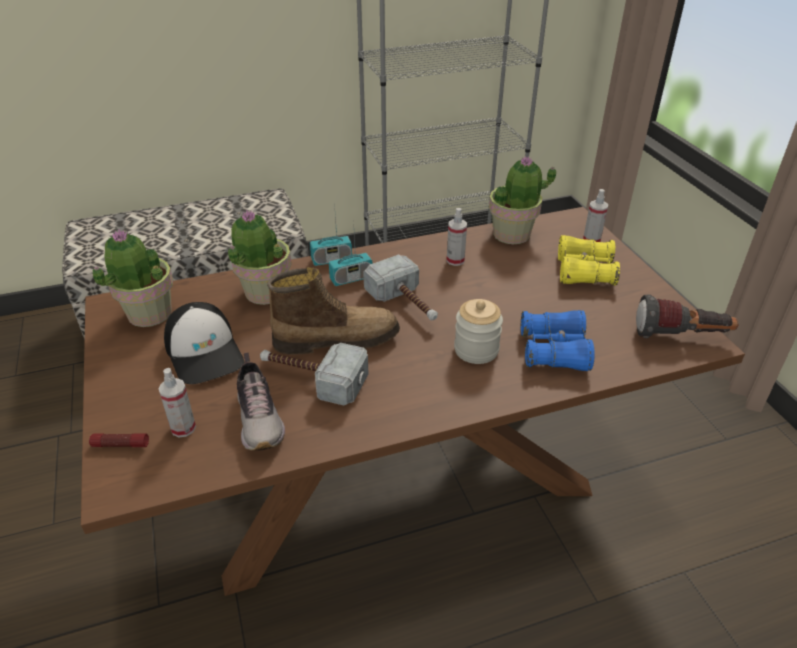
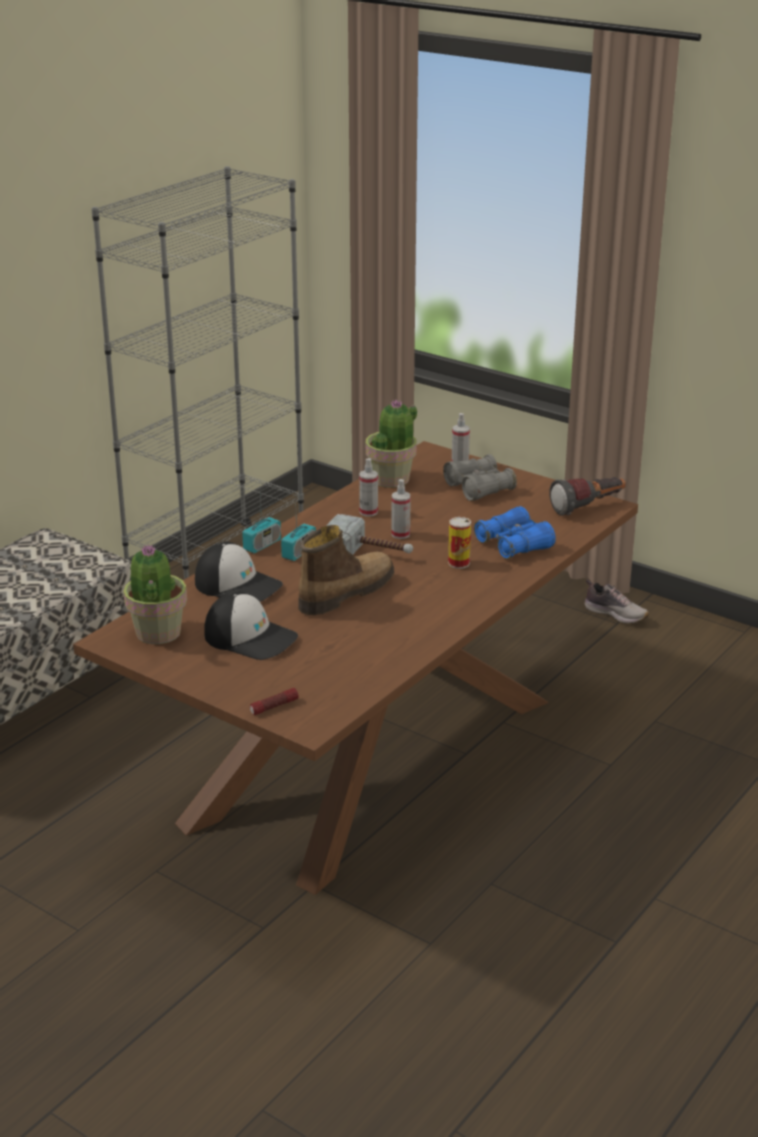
camera: 35 degrees left, 10 degrees down
spray bottle [158,368,196,437] -> spray bottle moved to [391,479,411,539]
potted plant [228,211,291,305] -> cap [195,542,283,602]
shoe [237,353,285,451] -> shoe moved to [585,579,649,624]
hammer [260,343,369,406] -> none
jar [454,299,503,364] -> can [448,517,471,569]
yellow binoculars [558,235,620,286] -> grey binoculars [443,454,517,501]

